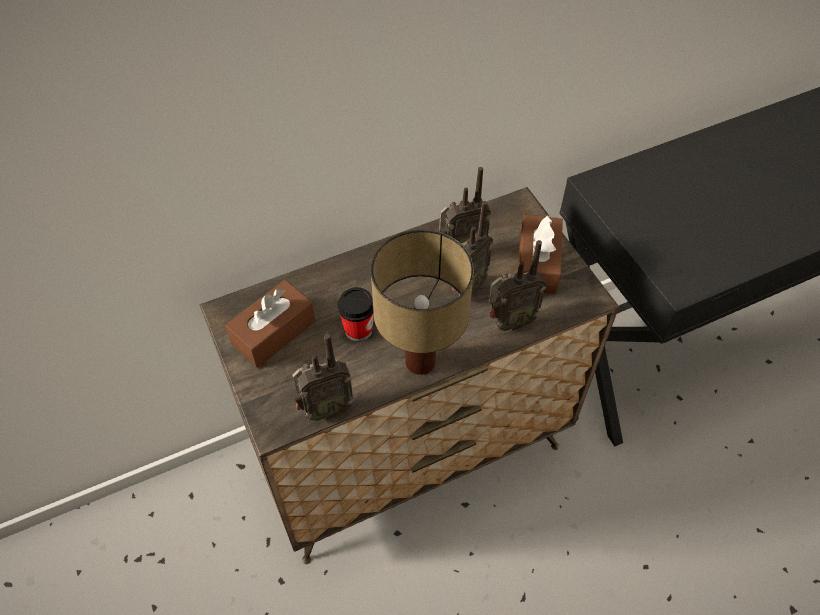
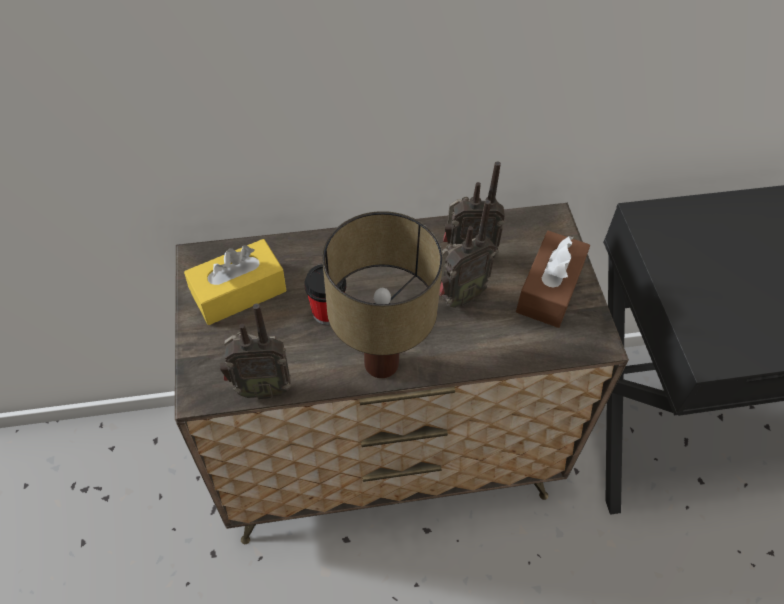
camera: 15 degrees right, 0 degrees up
brown tissue box [225,280,316,368] -> yellow tissue box [184,239,287,325]
radio [489,240,546,331] -> none

